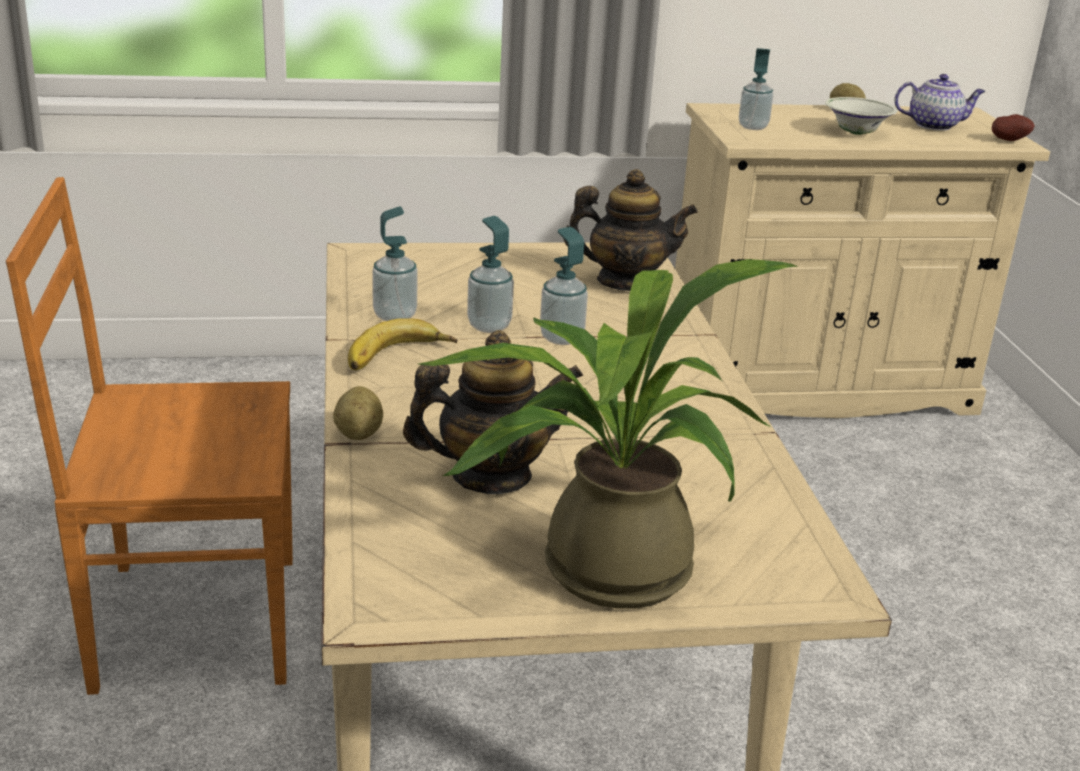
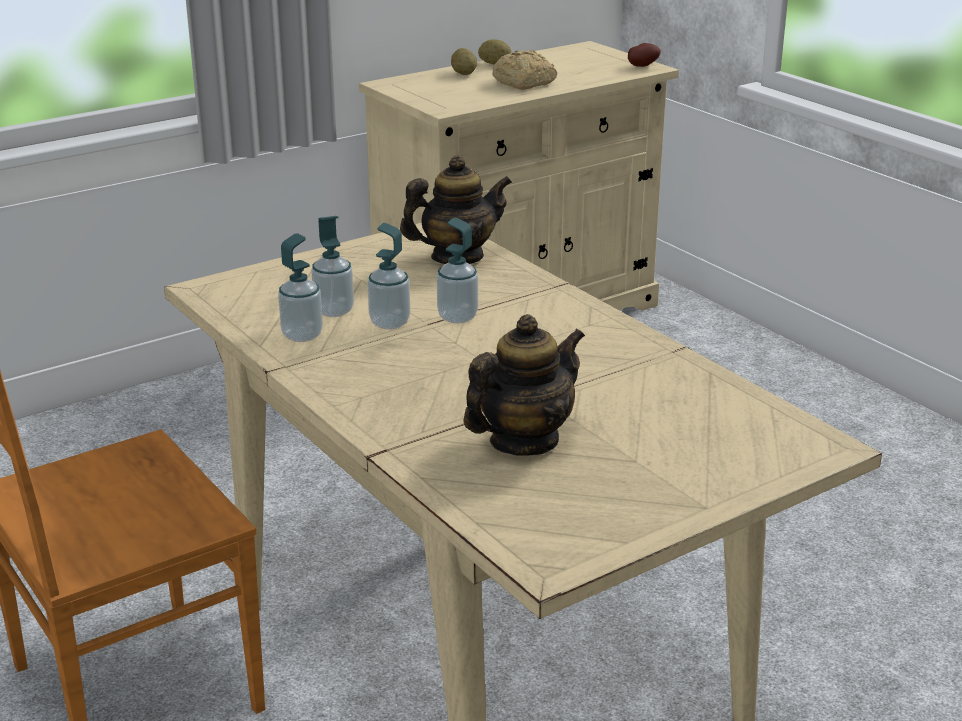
camera: 25 degrees left, 0 degrees up
potato [333,386,383,440] -> potato moved to [451,48,477,75]
banana [348,318,457,370] -> none
potted plant [419,259,798,609] -> none
soap dispenser [739,48,774,130] -> soap dispenser moved to [312,216,354,317]
white bowl [825,97,898,135] -> bread [492,50,557,90]
teapot [895,74,986,131] -> none

